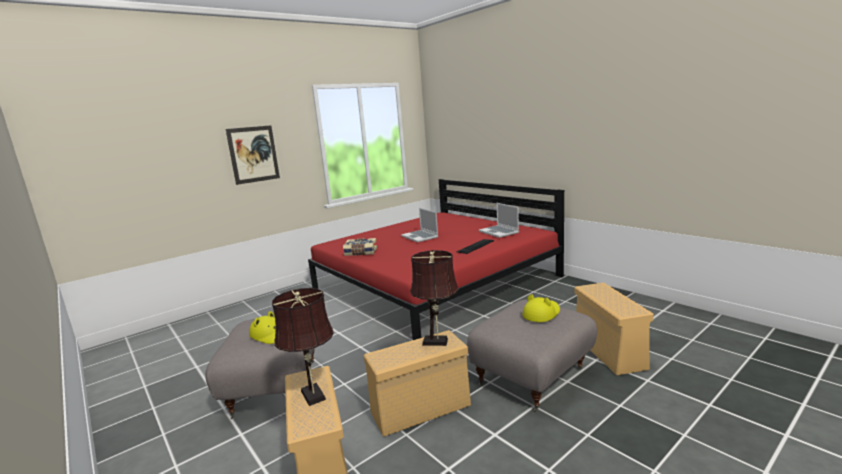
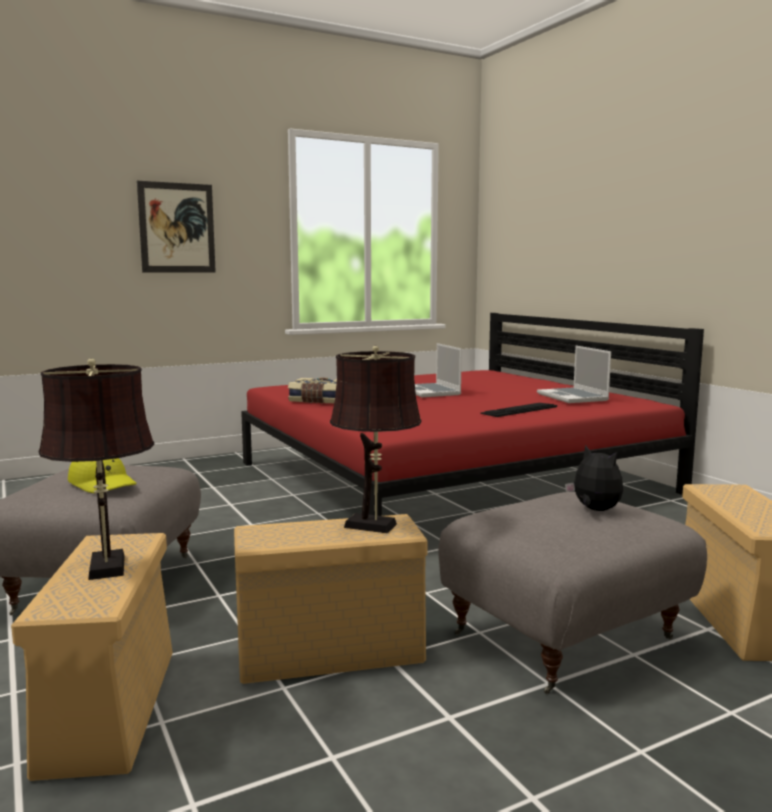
camera: 10 degrees right, 5 degrees down
yellow hat [522,294,560,322] -> plush toy [565,445,623,511]

